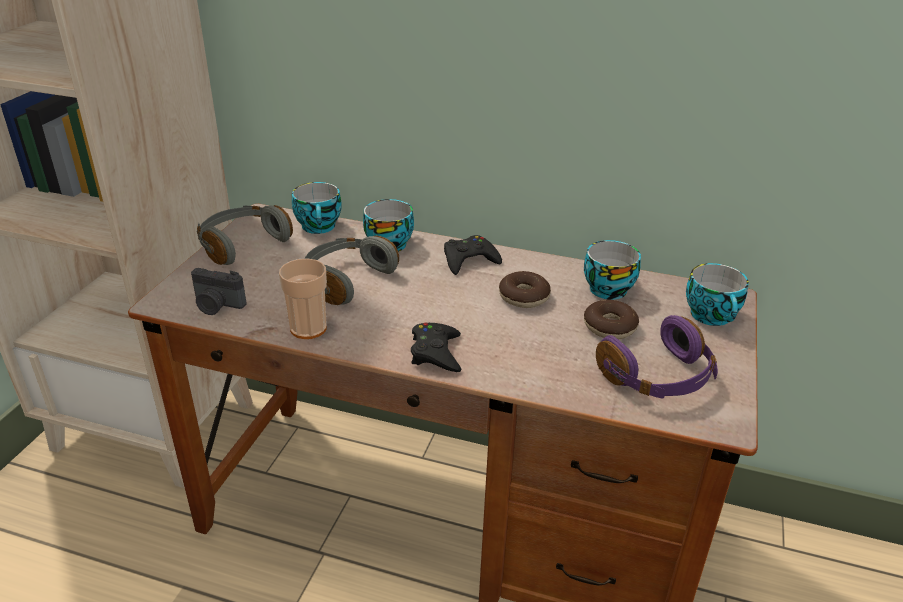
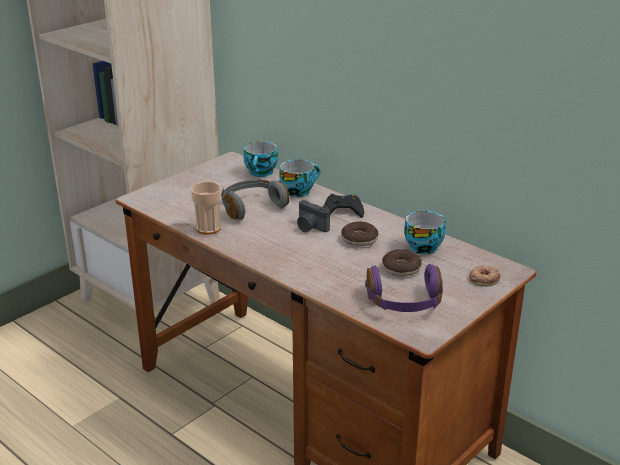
camera: 25 degrees right, 5 degrees down
camera [191,268,246,315] -> camera moved to [297,200,330,232]
grey headphones [197,205,293,265] -> none
black game controller [411,322,461,372] -> none
cup [686,263,749,326] -> donut [469,265,500,287]

